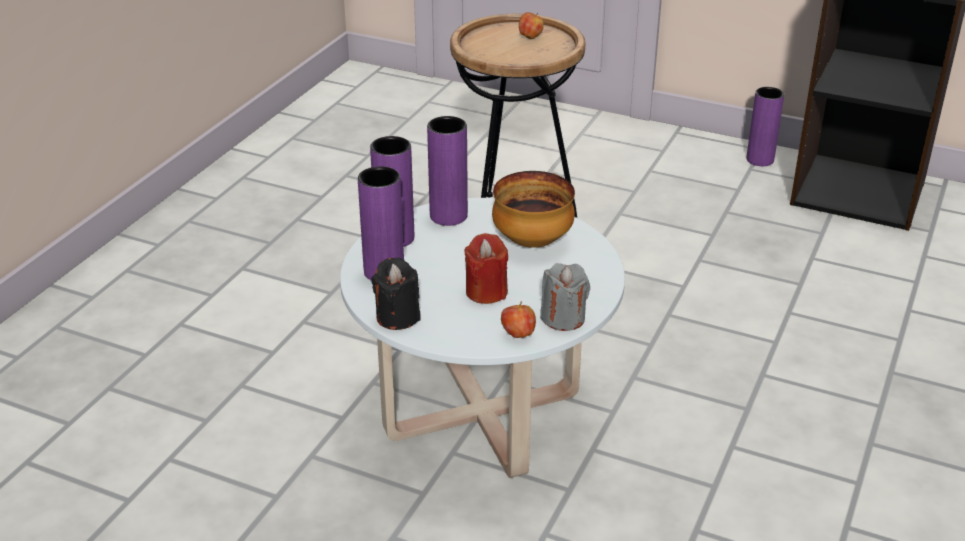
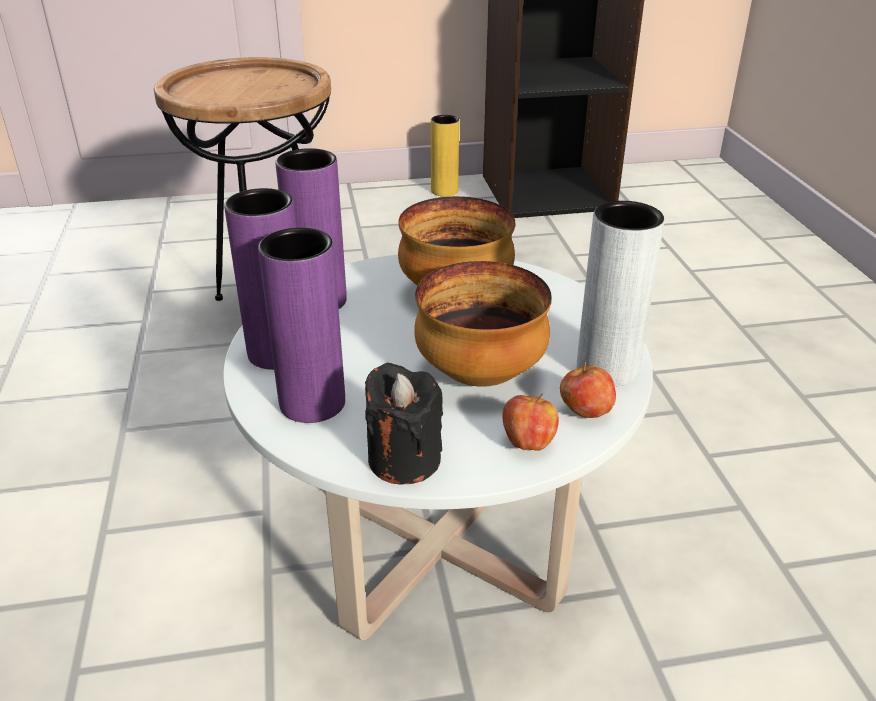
camera: 35 degrees left, 0 degrees up
red candle [464,233,508,304] -> bowl [414,261,552,387]
apple [519,12,544,39] -> apple moved to [502,393,559,451]
grey candle [540,263,590,331] -> grey vase [577,201,665,387]
purple vase [746,87,784,166] -> yellow vase [431,115,459,197]

